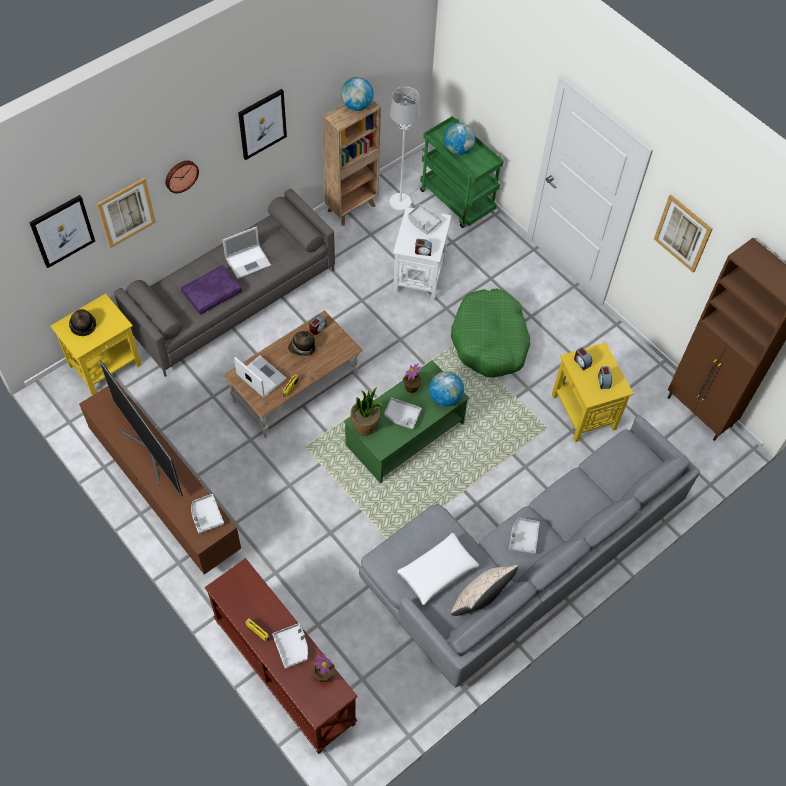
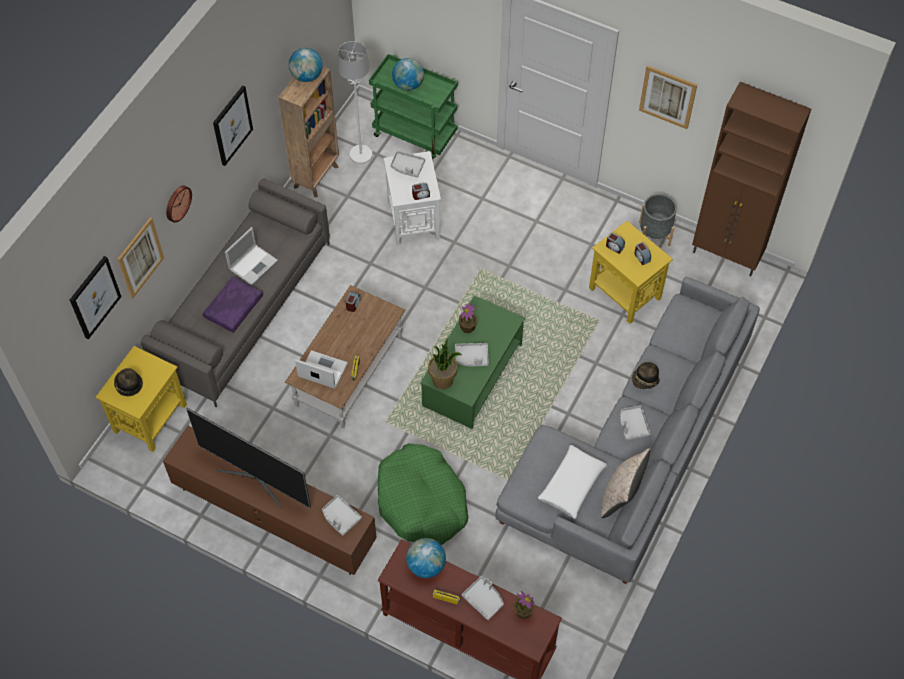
camera: 20 degrees left, 0 degrees up
hat [288,331,315,356] -> hat moved to [632,362,659,389]
globe [429,371,464,406] -> globe moved to [406,538,446,578]
green dog bed [451,288,530,378] -> green dog bed moved to [378,443,468,545]
none -> grey planter [639,194,677,246]

